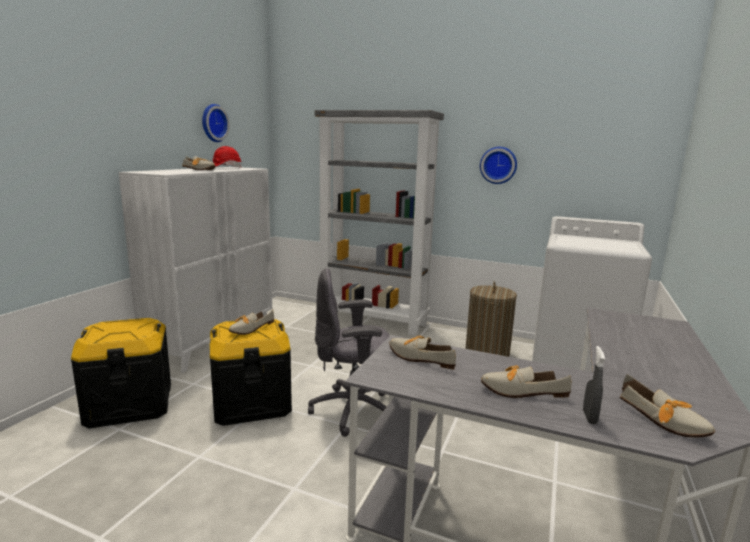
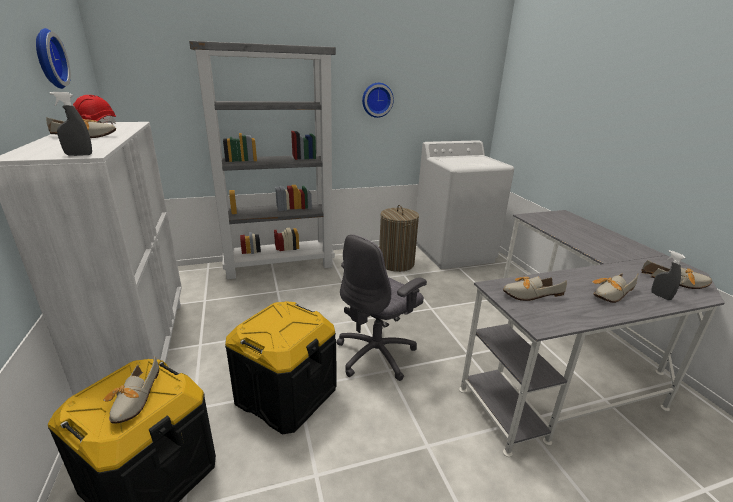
camera: 40 degrees left, 10 degrees up
shoe [229,309,274,335] -> shoe moved to [103,356,159,424]
none -> grey spray bottle [50,92,92,156]

